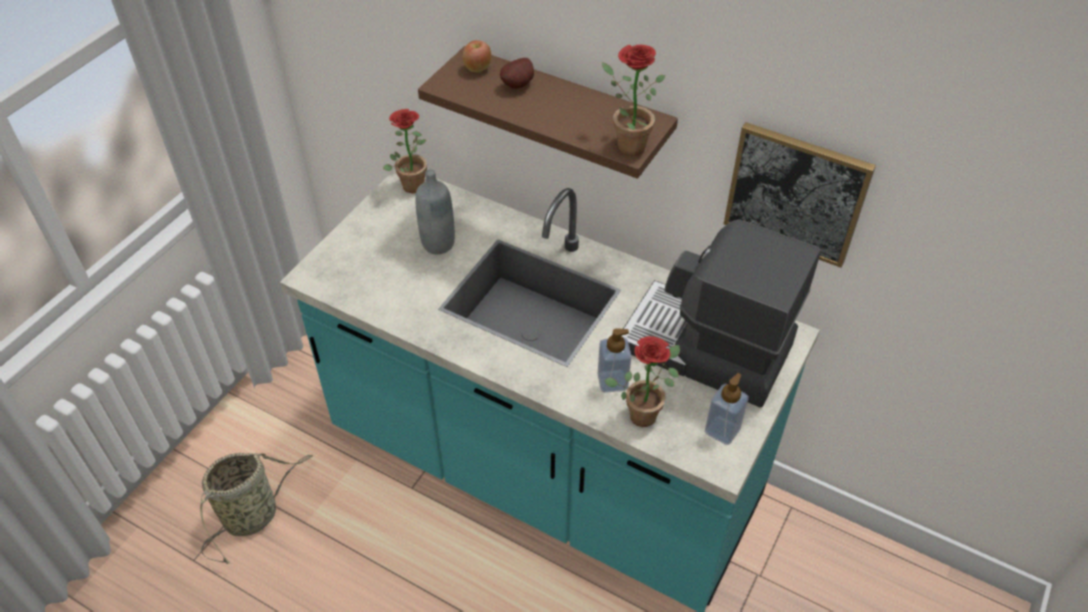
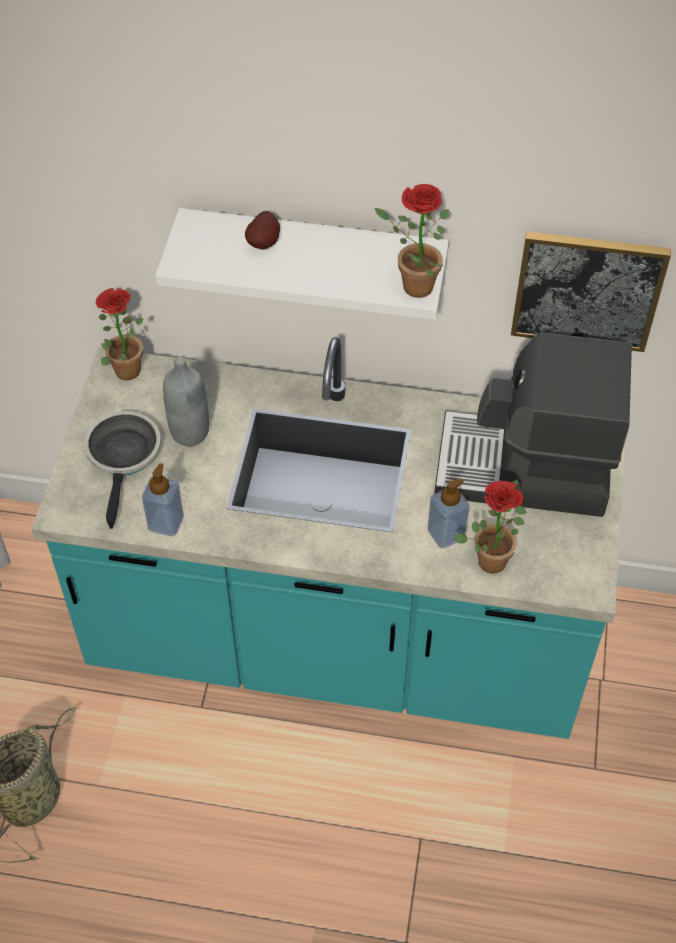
camera: 20 degrees left, 5 degrees up
brown shelf [418,46,678,179] -> white shelf [155,208,449,320]
apple [463,40,491,73] -> none
soap dispenser [705,373,749,445] -> soap dispenser moved to [142,463,184,536]
none -> frying pan [84,411,161,529]

